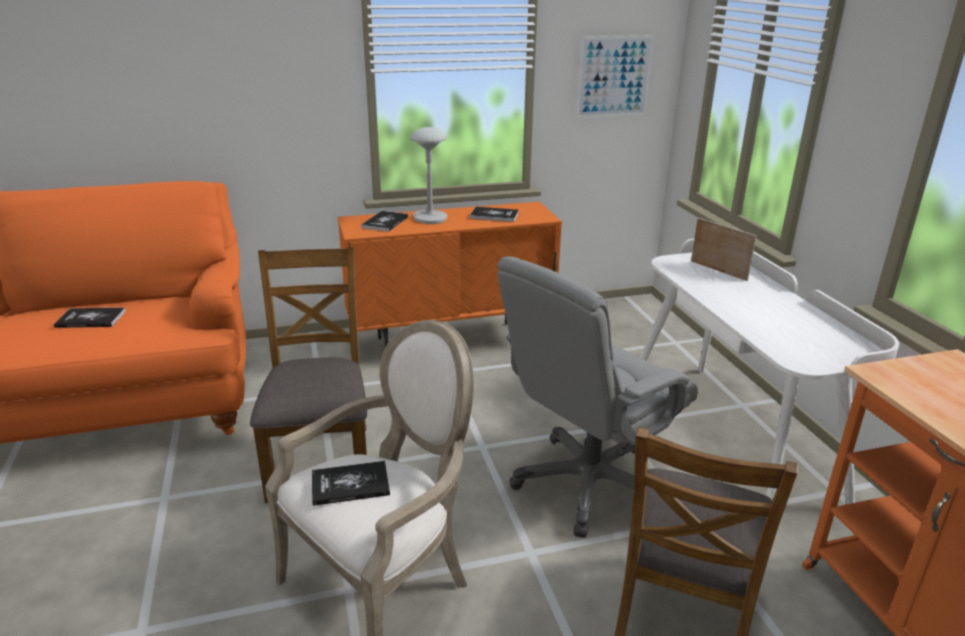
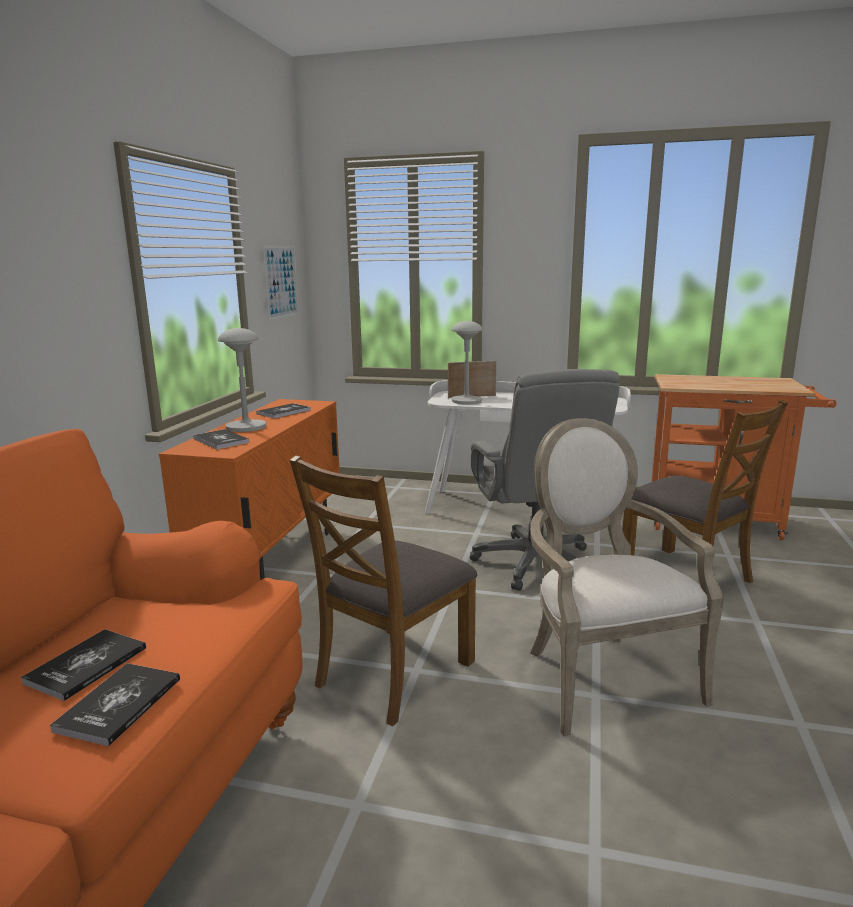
camera: 60 degrees left, 10 degrees down
brown chair [250,247,367,503] -> brown chair turned 75 degrees counterclockwise [290,455,477,726]
book [312,461,390,506] -> book moved to [50,663,180,746]
none -> grey table lamp [451,321,483,405]

